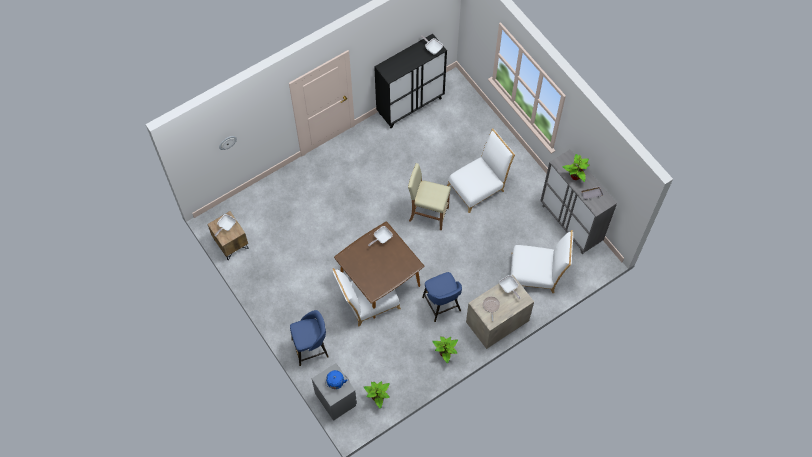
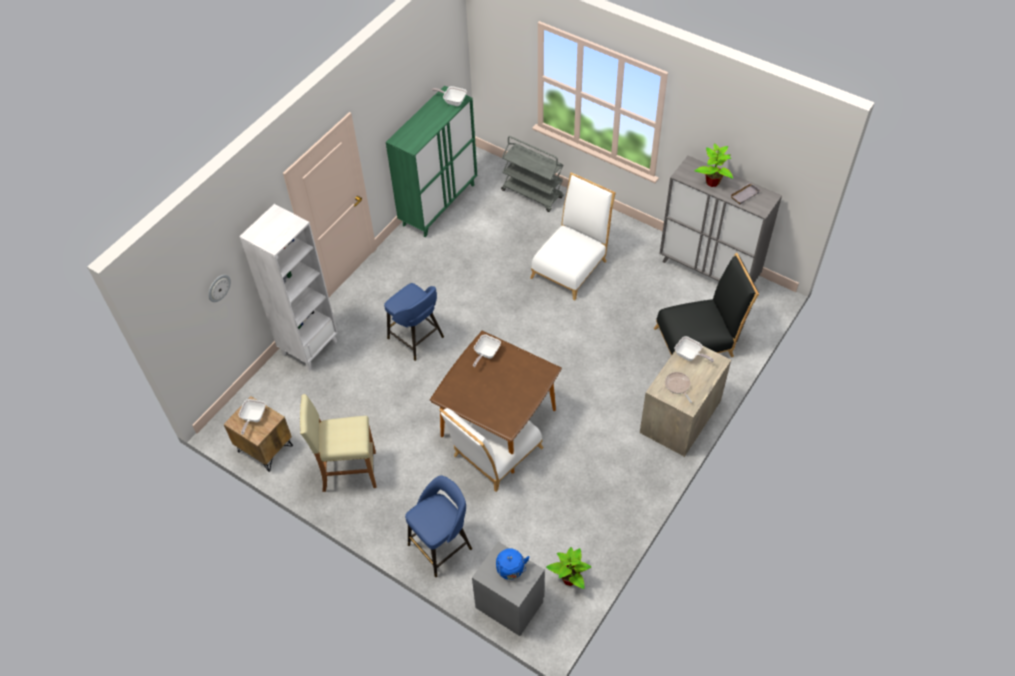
camera: 20 degrees left, 10 degrees down
black cabinet [374,34,447,128] -> green cabinet [386,85,477,237]
beige stool [408,163,451,231] -> beige stool moved to [300,394,377,492]
blue stool [422,272,462,322] -> blue stool moved to [384,283,444,361]
potted plant [432,336,458,363] -> none
white chair [511,230,573,293] -> black chair [654,253,759,357]
none -> white bookcase [239,204,338,371]
none -> grey cart [501,136,564,212]

